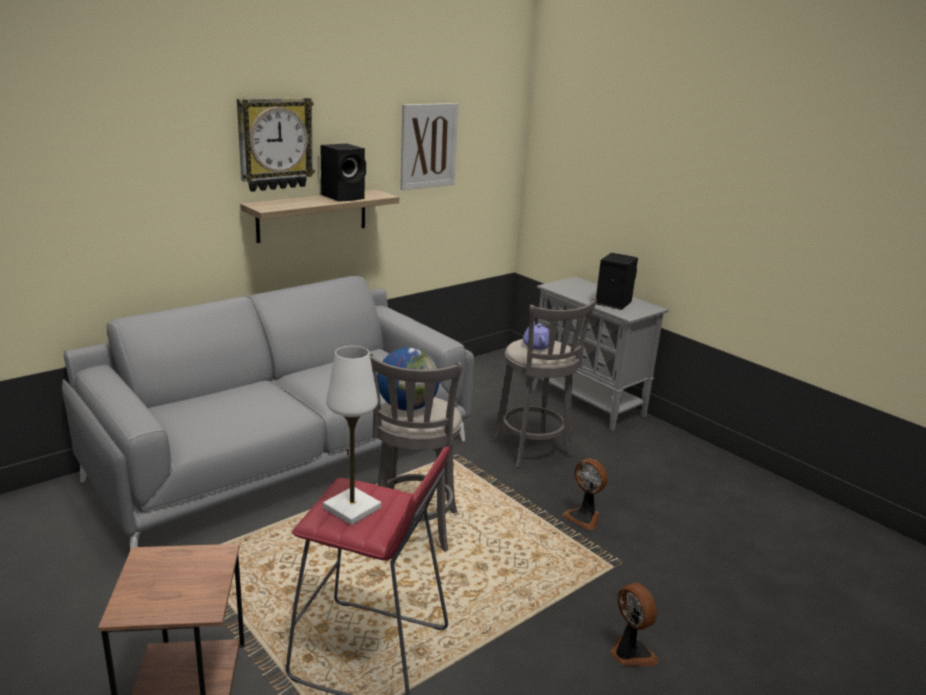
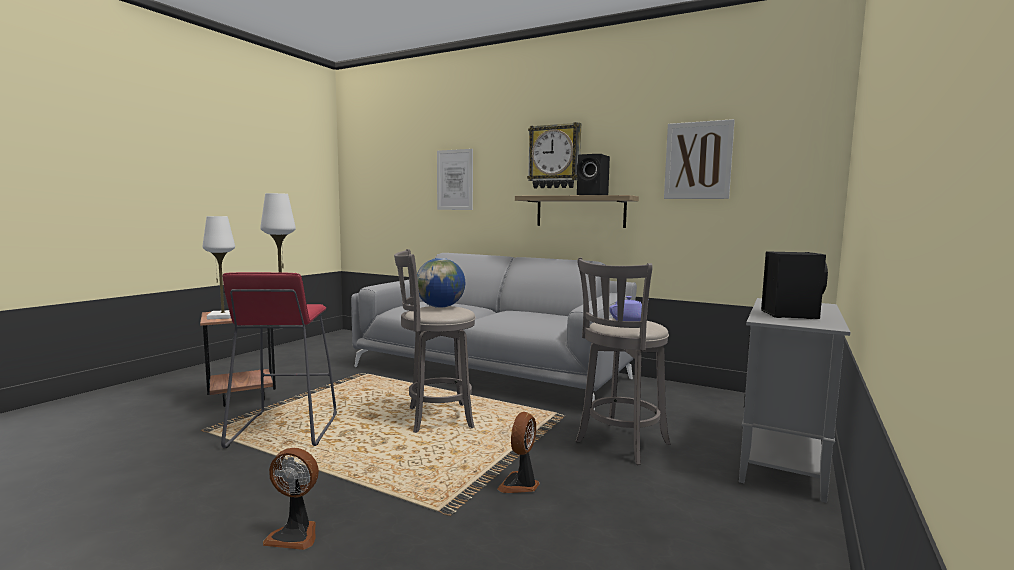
camera: 70 degrees right, 15 degrees down
fan [610,583,659,666] -> fan turned 60 degrees clockwise [263,448,319,550]
none -> white table lamp [203,216,235,319]
none -> picture [437,149,473,210]

